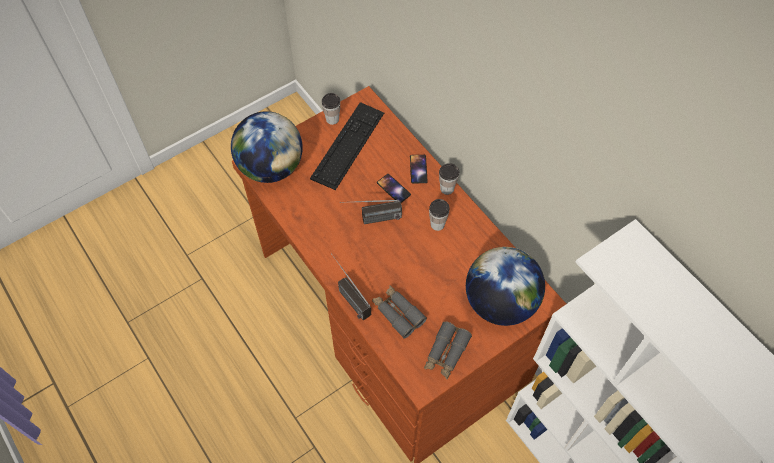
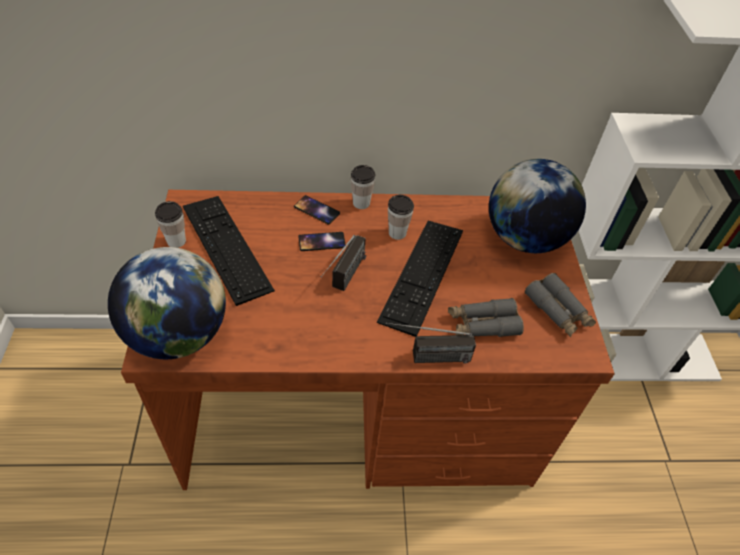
camera: 60 degrees left, 10 degrees down
none -> keyboard [377,221,463,337]

